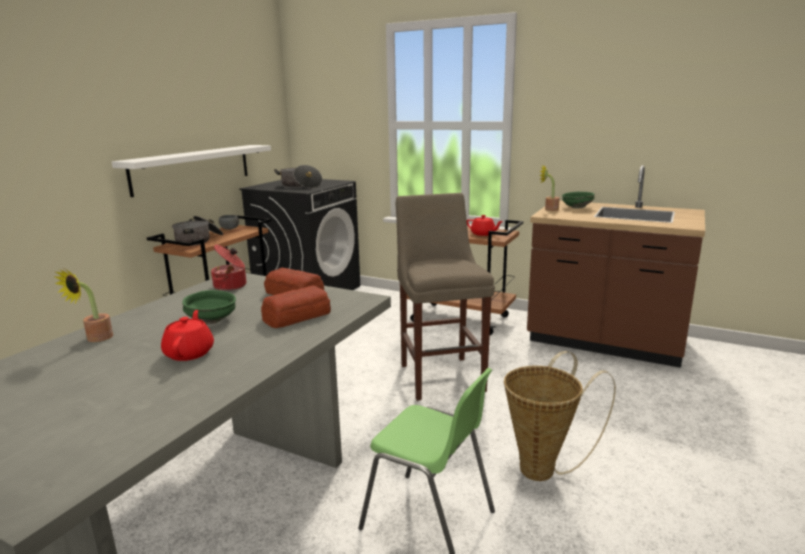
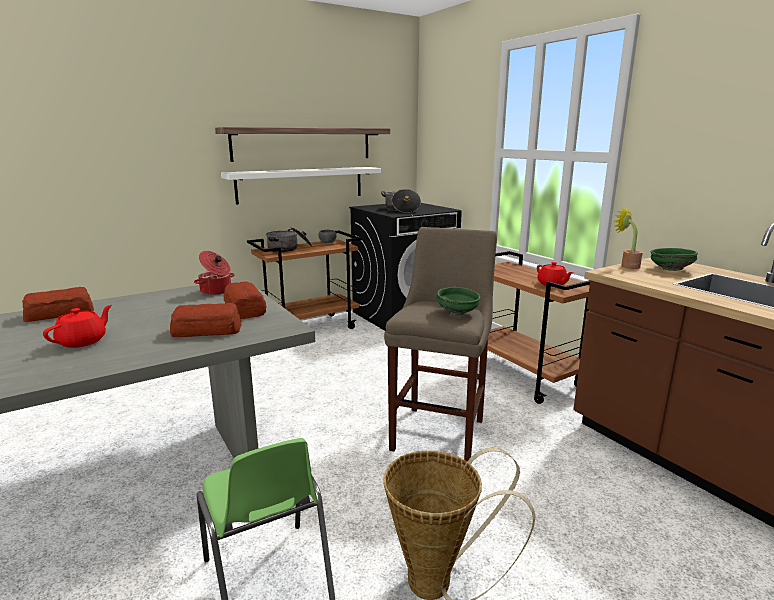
camera: 30 degrees right, 0 degrees up
potted plant [55,269,113,342] -> bread [22,287,94,322]
green bowl [182,290,236,324] -> green bowl moved to [436,287,480,315]
none -> shelf [215,127,390,162]

